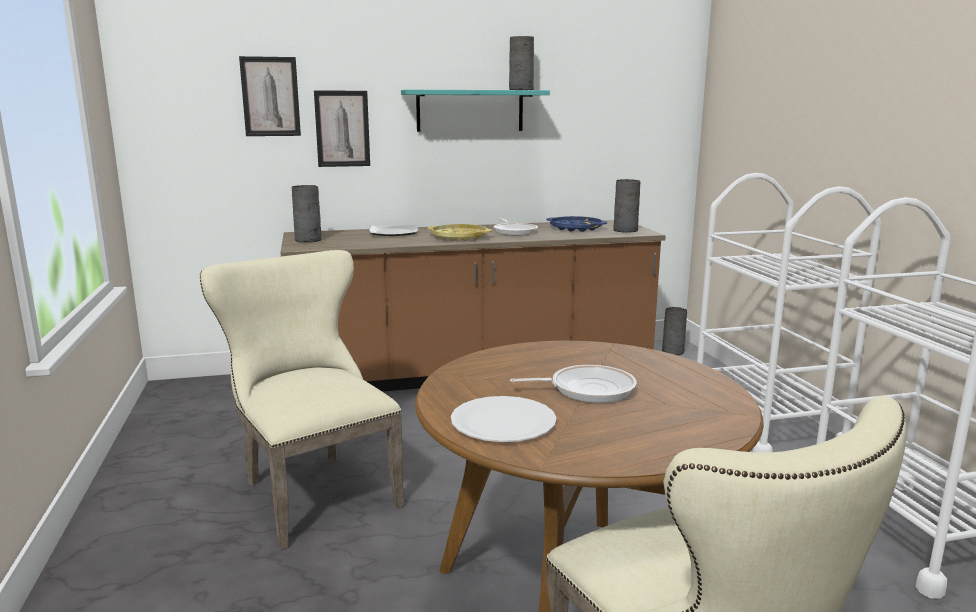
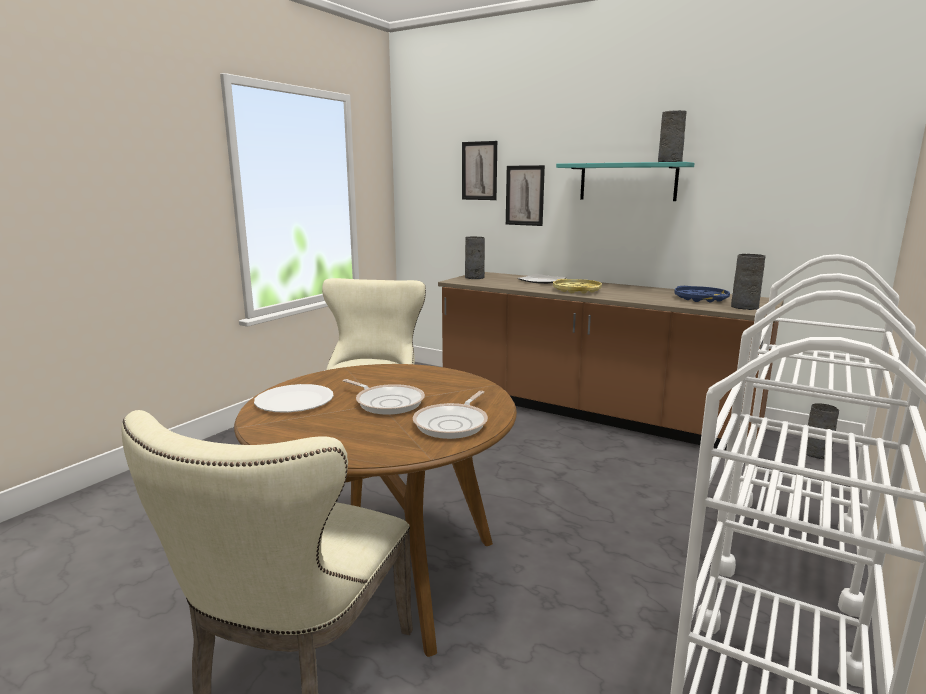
camera: 45 degrees right, 0 degrees up
frying pan [494,218,538,235] -> frying pan moved to [413,391,488,439]

